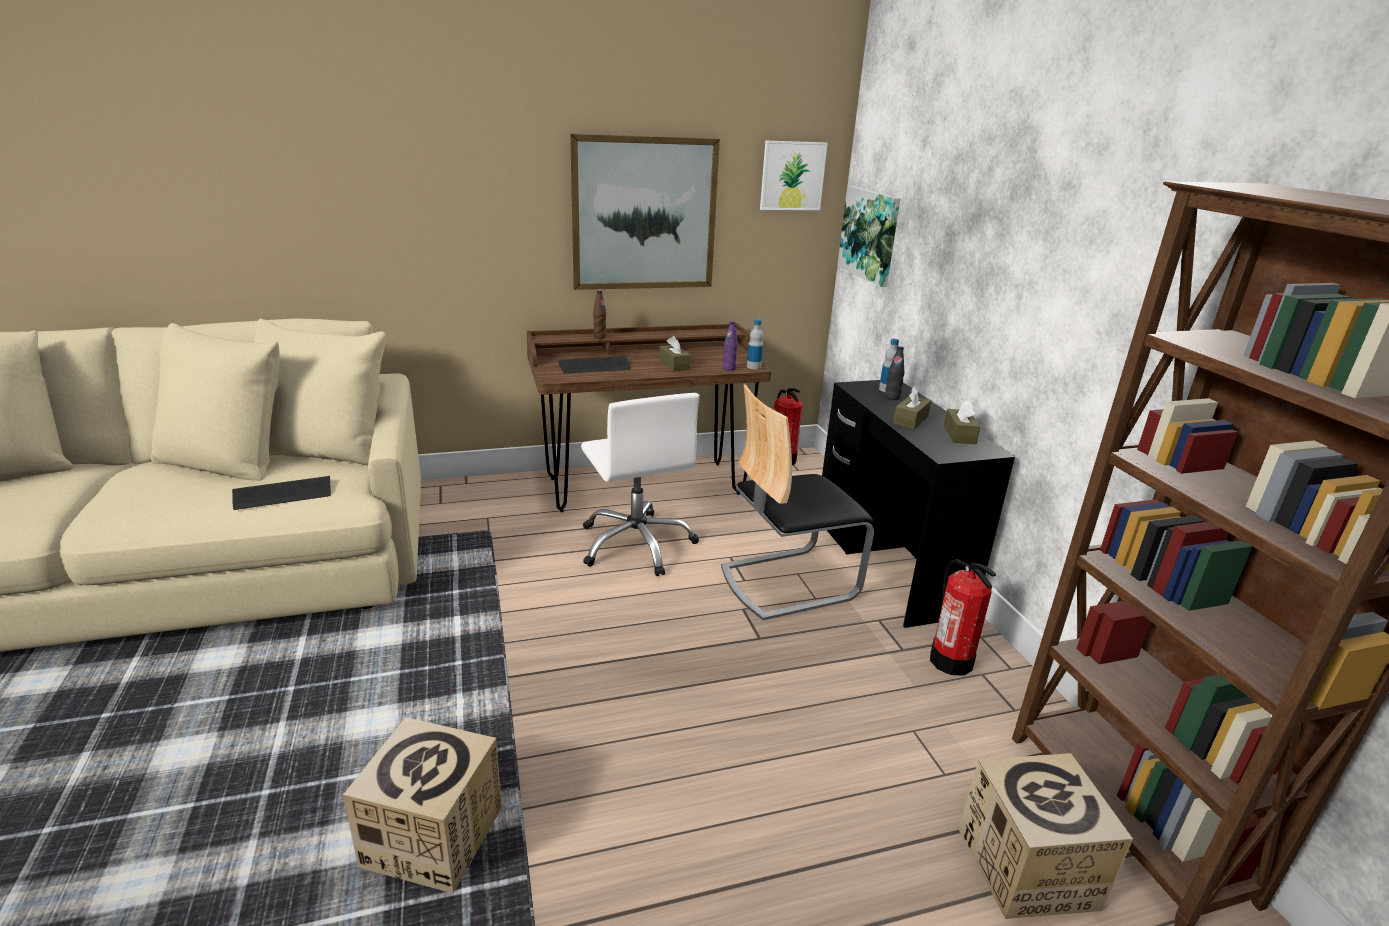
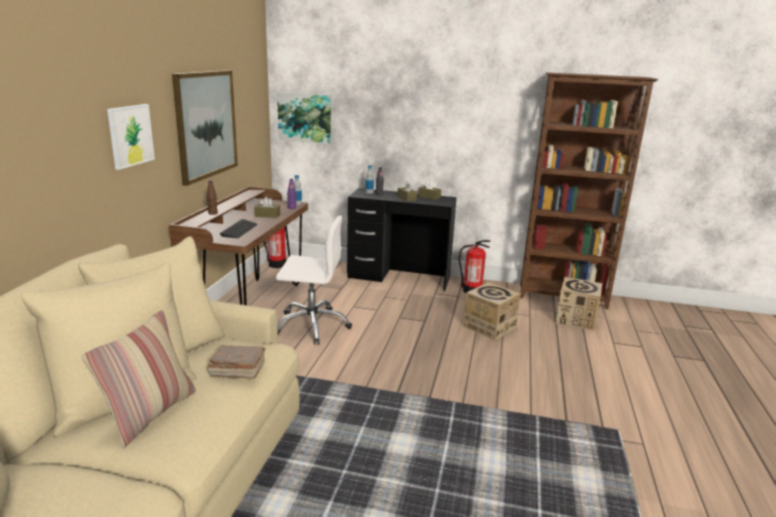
camera: 60 degrees left, 5 degrees down
keyboard [232,476,331,510] -> brown book [207,345,265,379]
cardboard box [343,717,502,893] -> cardboard box moved to [464,282,521,340]
chair [721,385,874,620] -> none
picture [760,141,828,210] -> picture moved to [107,104,155,170]
none -> pillow [82,310,196,448]

